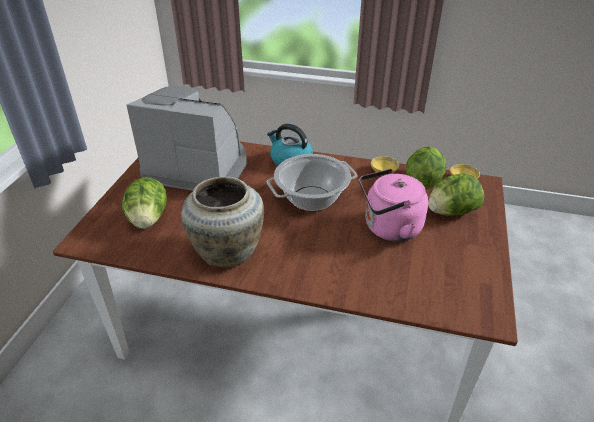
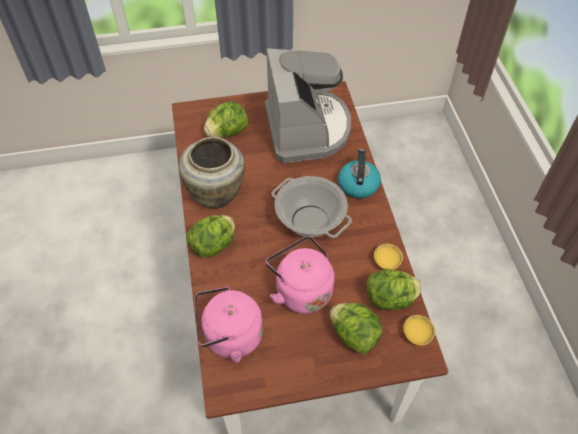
camera: 65 degrees right, 15 degrees up
none -> lettuce [187,215,235,258]
none -> pink kettle [194,287,263,363]

